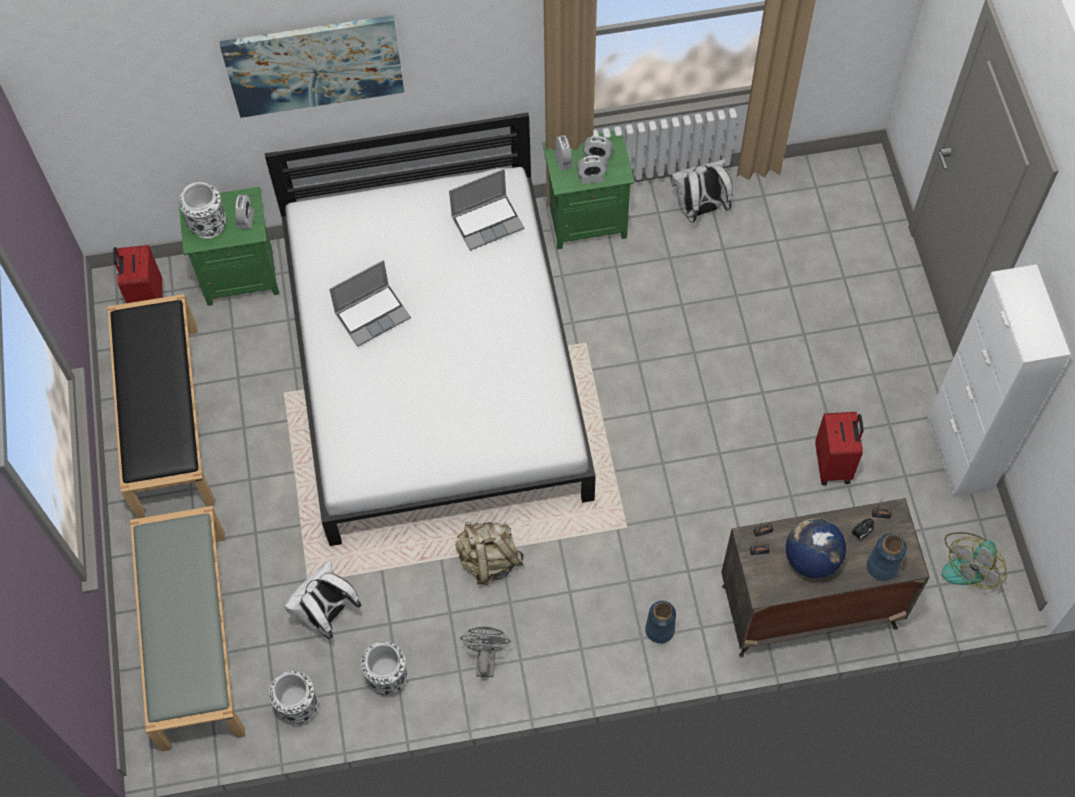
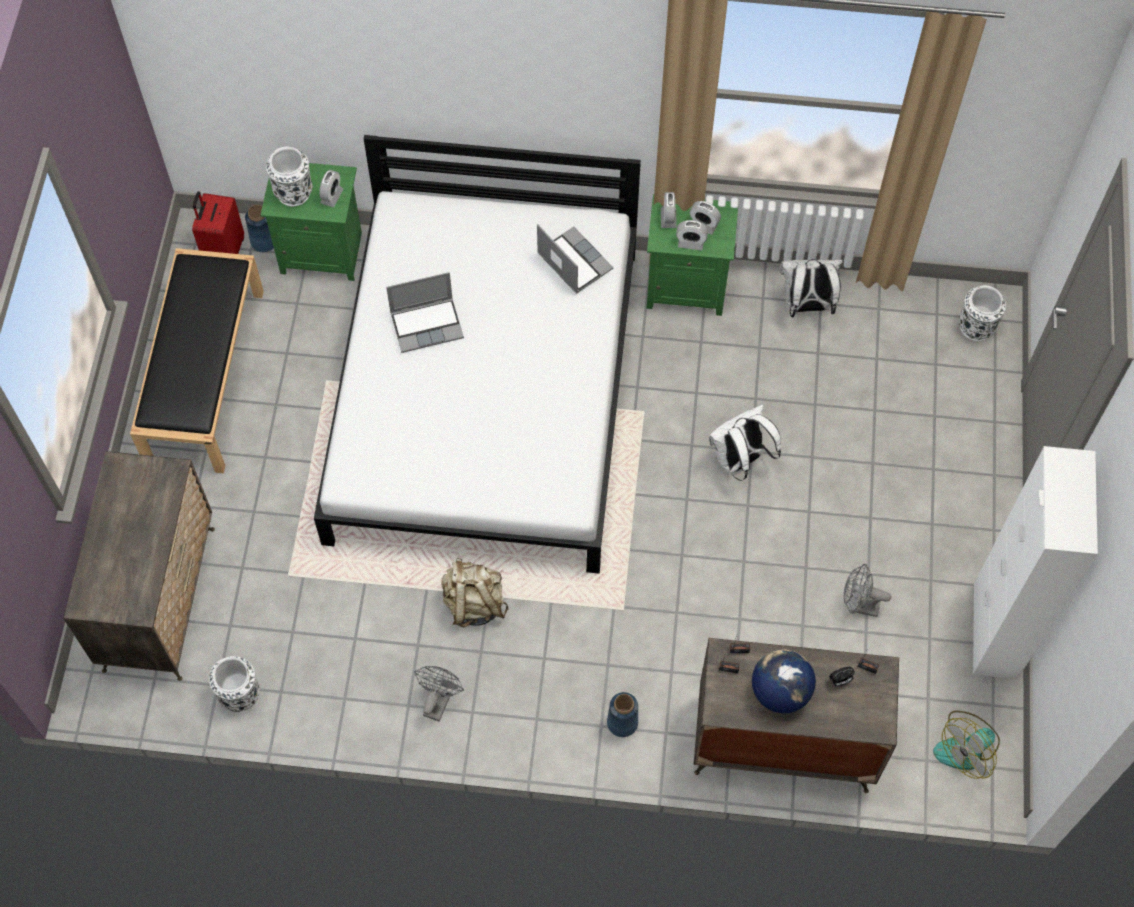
camera: 15 degrees right, 0 degrees up
grey bench [130,506,246,752] -> dresser [63,451,215,681]
picture [219,15,404,118] -> none
white backpack [285,560,361,639] -> white backpack moved to [709,405,781,481]
white vase [361,642,407,695] -> white vase moved to [959,285,1006,341]
laptop [449,169,524,251] -> laptop turned 120 degrees counterclockwise [537,224,613,294]
red suitcase [815,412,864,485] -> grey fan [844,564,891,617]
blue vase [867,533,906,581] -> blue vase moved to [245,205,274,252]

